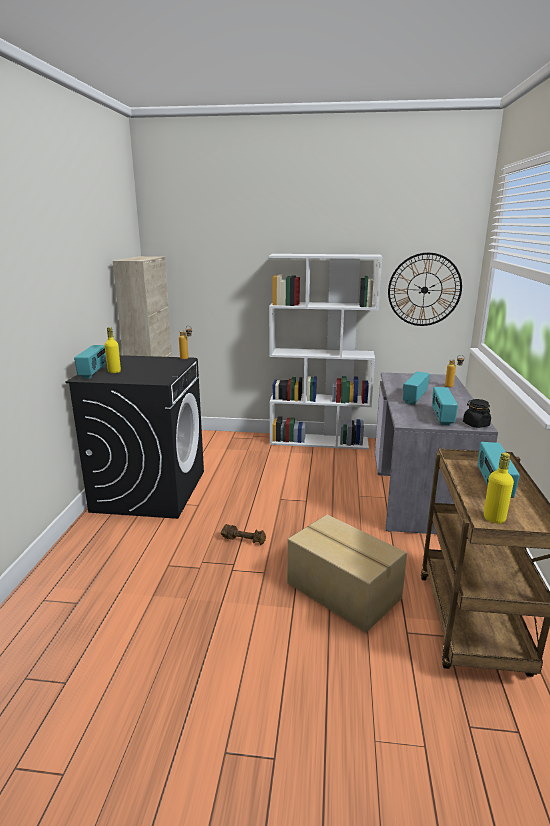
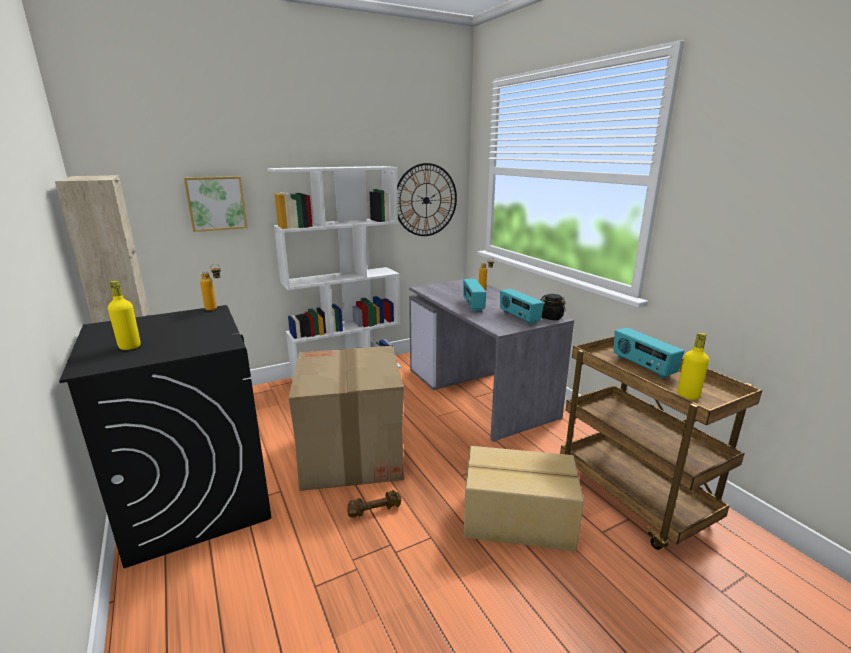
camera: 35 degrees left, 0 degrees up
radio [74,345,107,379] -> none
none -> picture [184,176,248,232]
none -> cardboard box [289,346,404,491]

